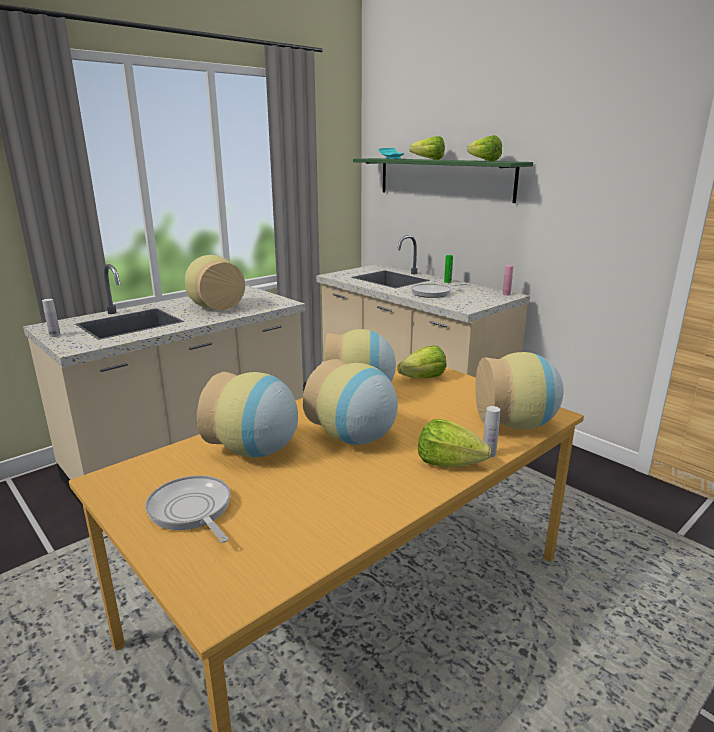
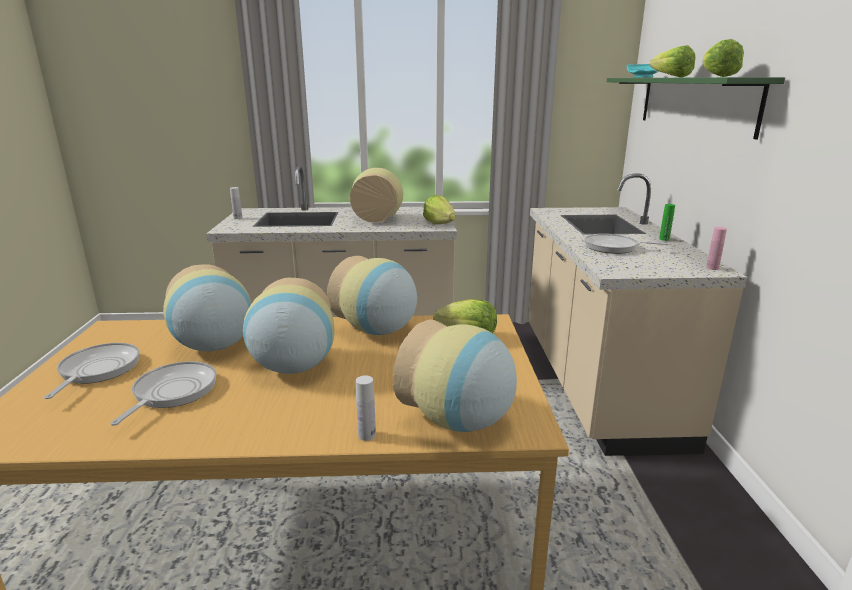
camera: 40 degrees right, 0 degrees up
lettuce [418,419,491,467] -> lettuce moved to [423,195,456,224]
none -> frying pan [110,361,217,426]

